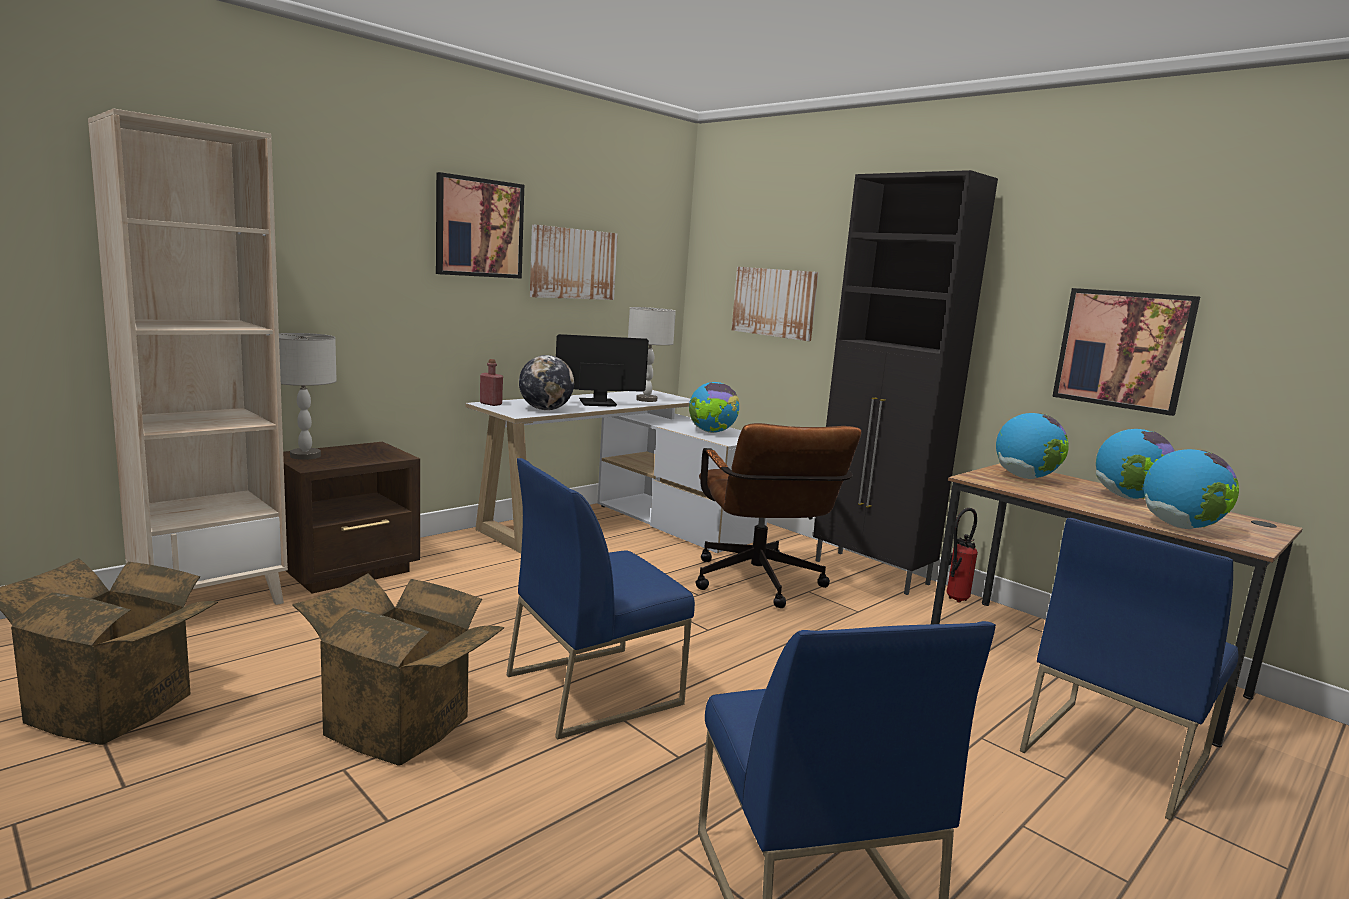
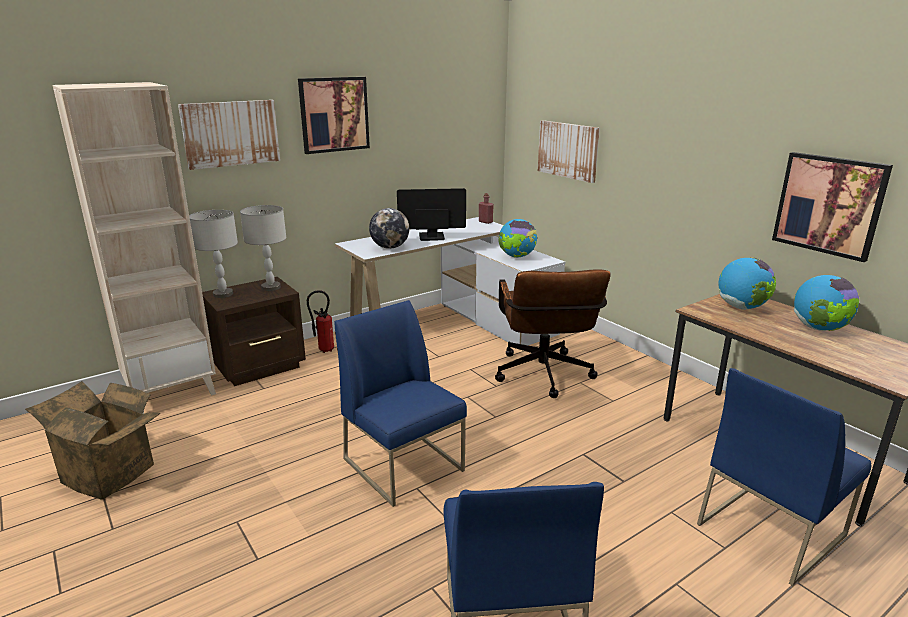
camera: 10 degrees right, 10 degrees up
cardboard box [292,573,505,766] -> none
red bottle [480,359,503,406] -> red bottle moved to [479,193,494,224]
blue chair [507,458,695,740] -> blue chair turned 75 degrees clockwise [334,300,467,507]
picture [530,224,618,300] -> picture moved to [178,100,280,170]
grey table lamp [628,307,676,402] -> grey table lamp moved to [240,205,286,291]
black cabinet [813,170,998,595] -> none
fire extinguisher [946,508,978,603] -> fire extinguisher moved to [307,290,334,353]
globe [1144,449,1239,529] -> none

